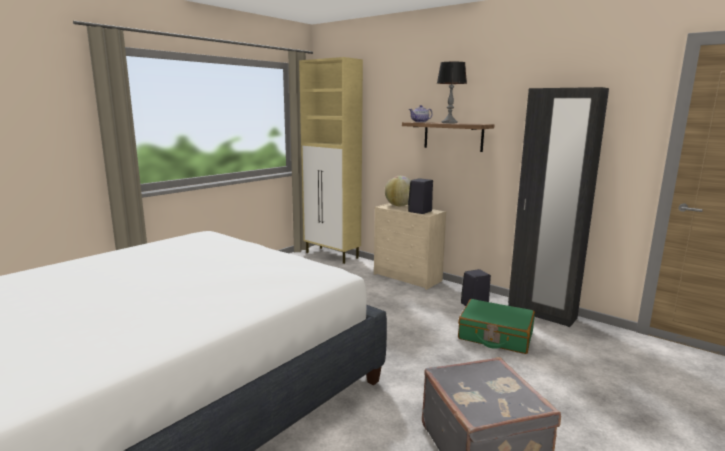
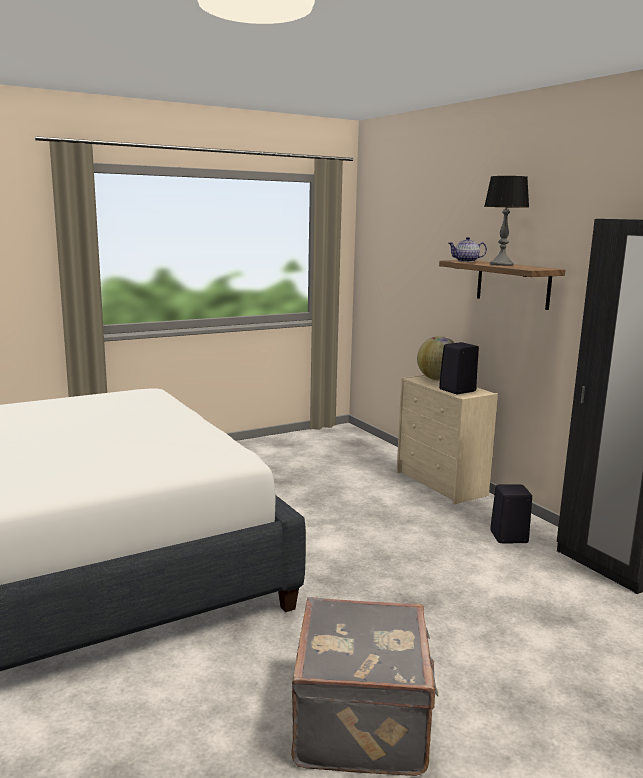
camera: 20 degrees right, 0 degrees up
beige cabinet [299,57,363,264] -> none
green suitcase [458,299,535,354] -> none

